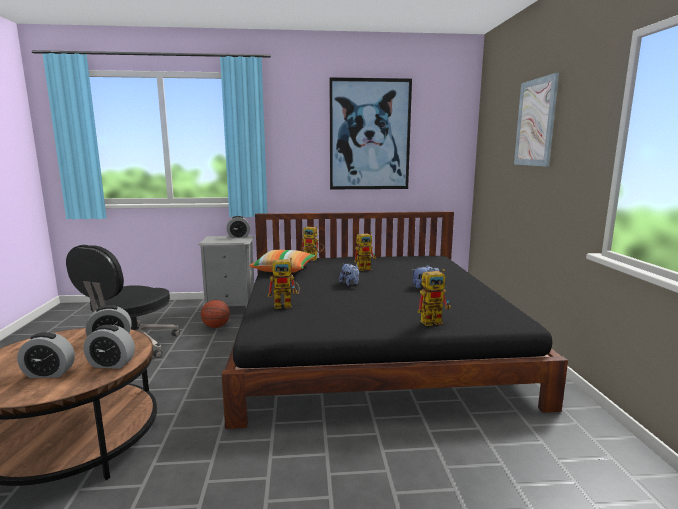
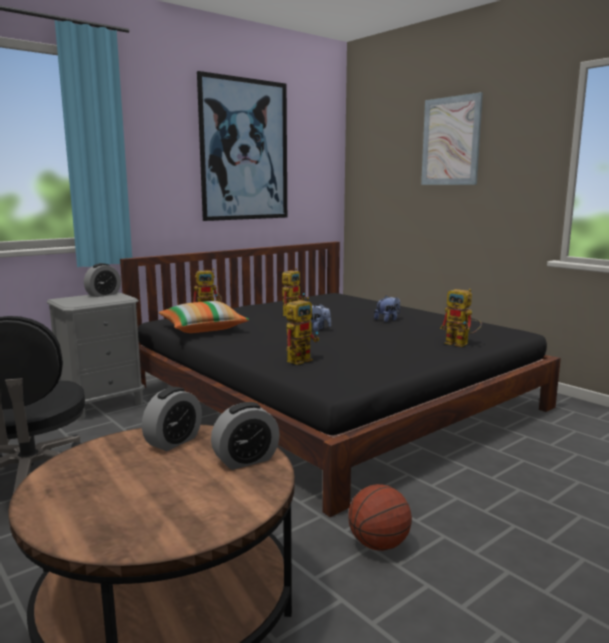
camera: 35 degrees left, 0 degrees up
alarm clock [17,332,75,378] -> none
basketball [201,300,230,328] -> basketball moved to [348,484,412,551]
toy robot [418,269,451,326] -> toy robot turned 90 degrees clockwise [440,289,482,347]

